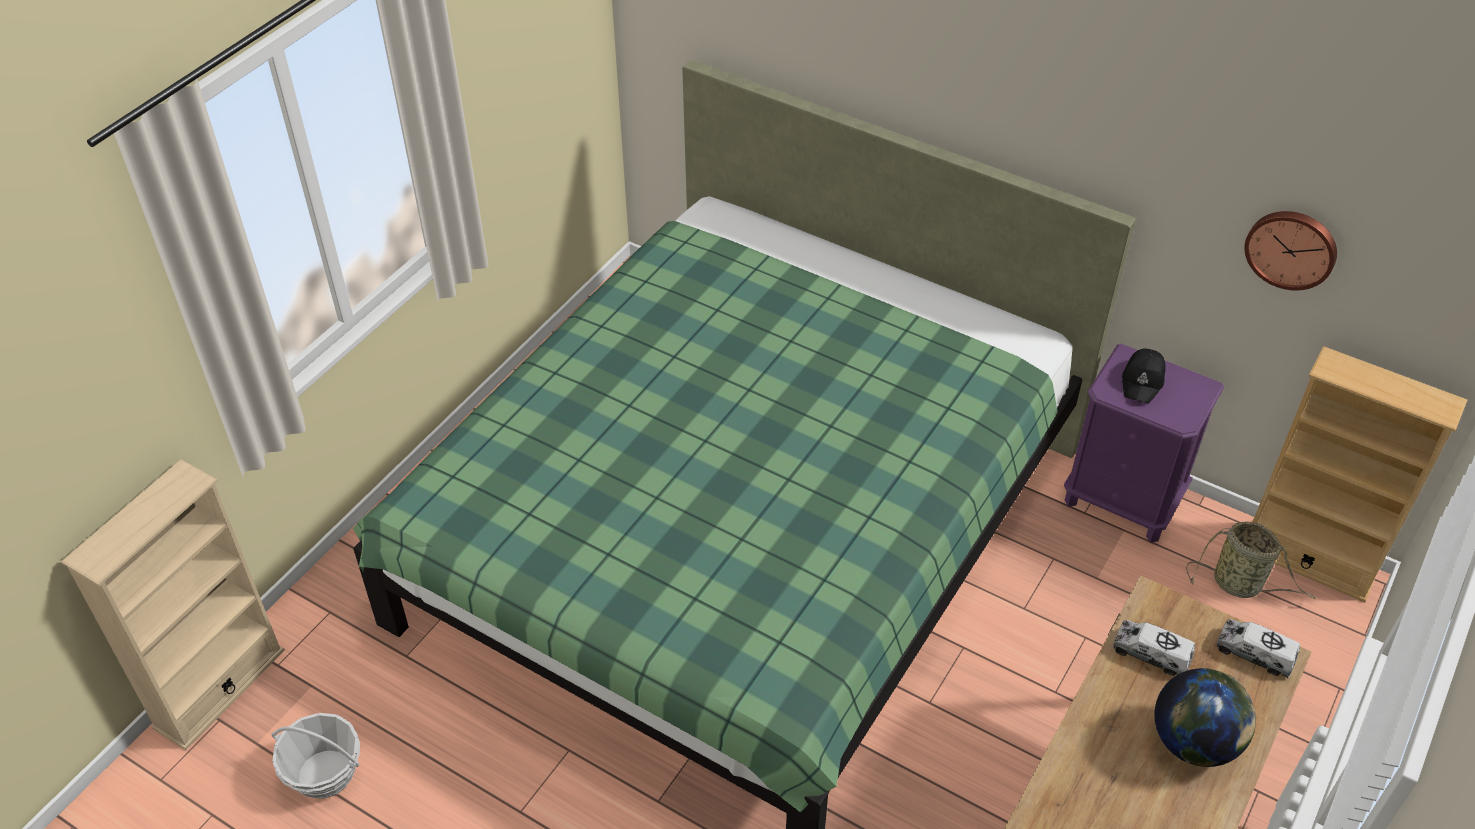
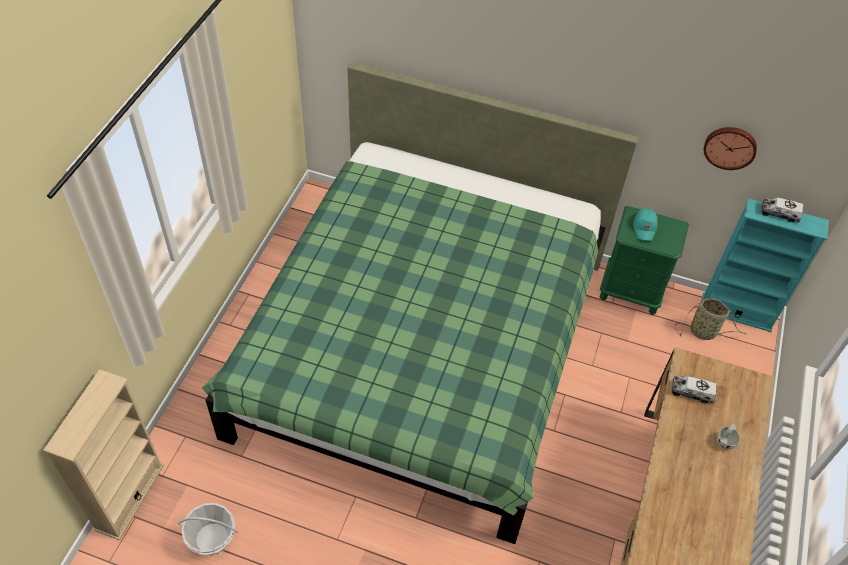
camera: 15 degrees left, 5 degrees up
purple nightstand [1064,343,1224,543] -> green nightstand [600,206,689,315]
black cap [1122,349,1166,403] -> turquoise cap [633,208,658,241]
globe [1155,668,1256,767] -> white cup [717,423,740,449]
toy truck [1217,619,1300,678] -> toy truck moved to [761,197,803,222]
beige bookcase [1252,346,1467,603] -> turquoise bookcase [702,198,829,332]

